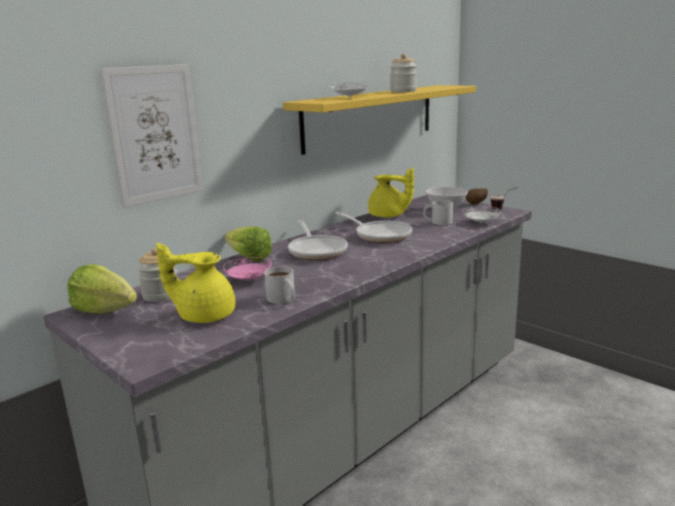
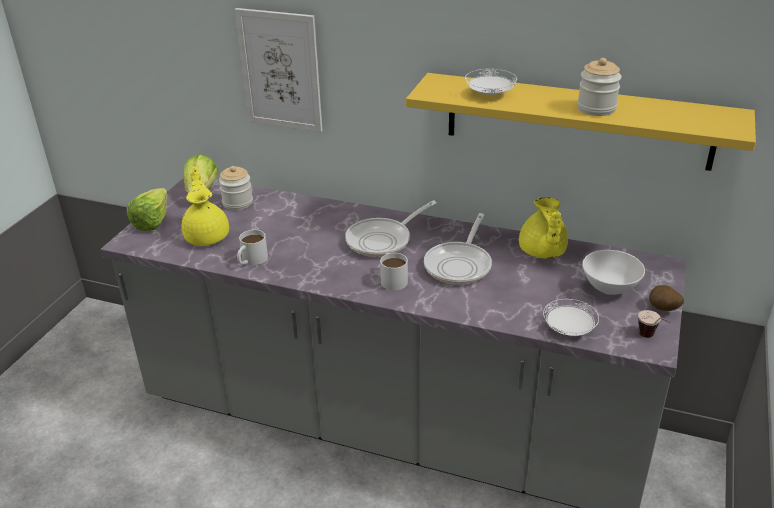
camera: 65 degrees right, 15 degrees up
pink plate [223,257,272,280] -> none
lettuce [224,227,272,262] -> lettuce moved to [127,188,168,231]
white mug [423,200,453,225] -> white mug moved to [380,253,408,291]

